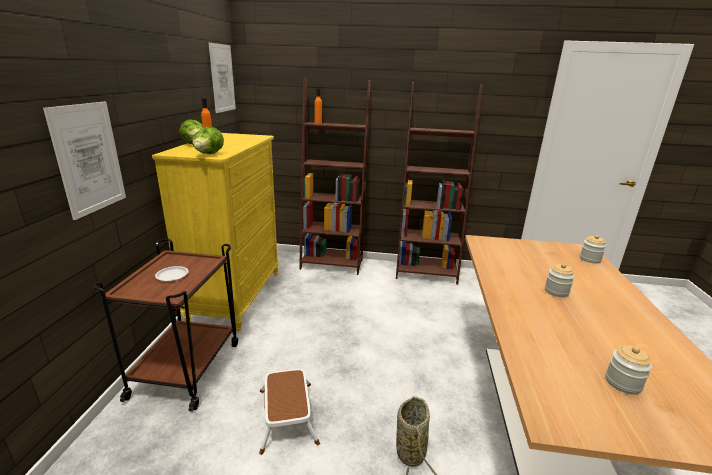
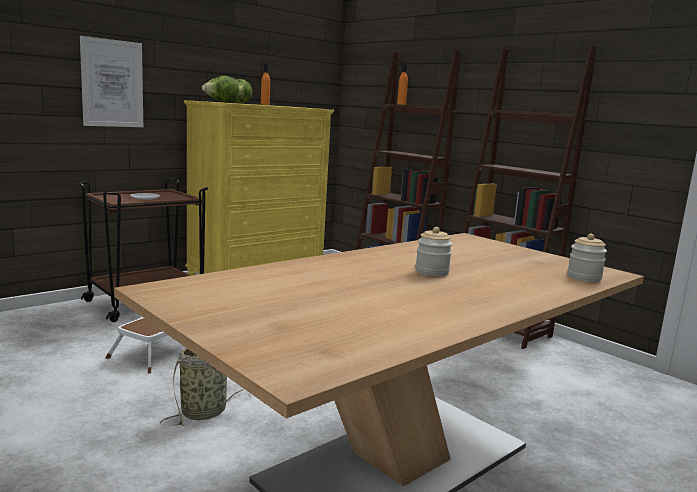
camera: 40 degrees right, 10 degrees down
picture [209,43,236,113] -> none
jar [605,345,652,395] -> none

